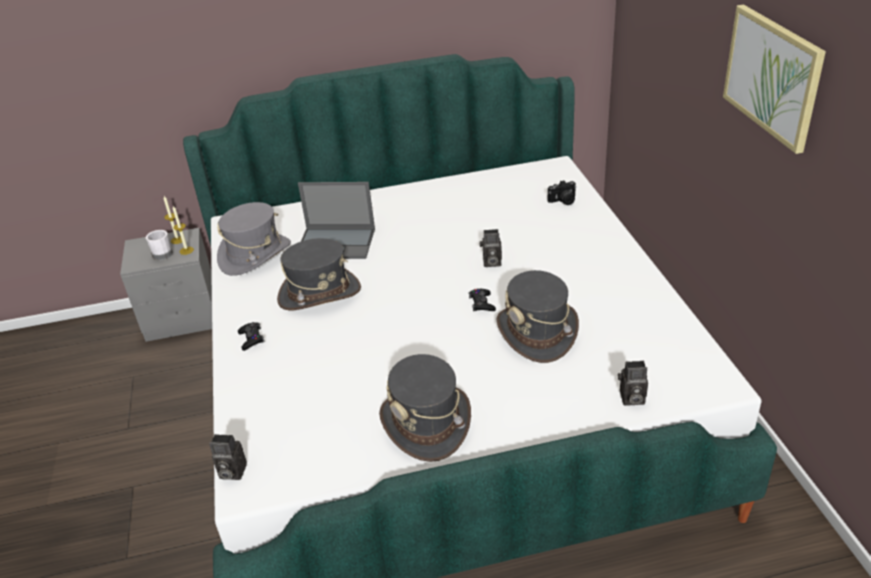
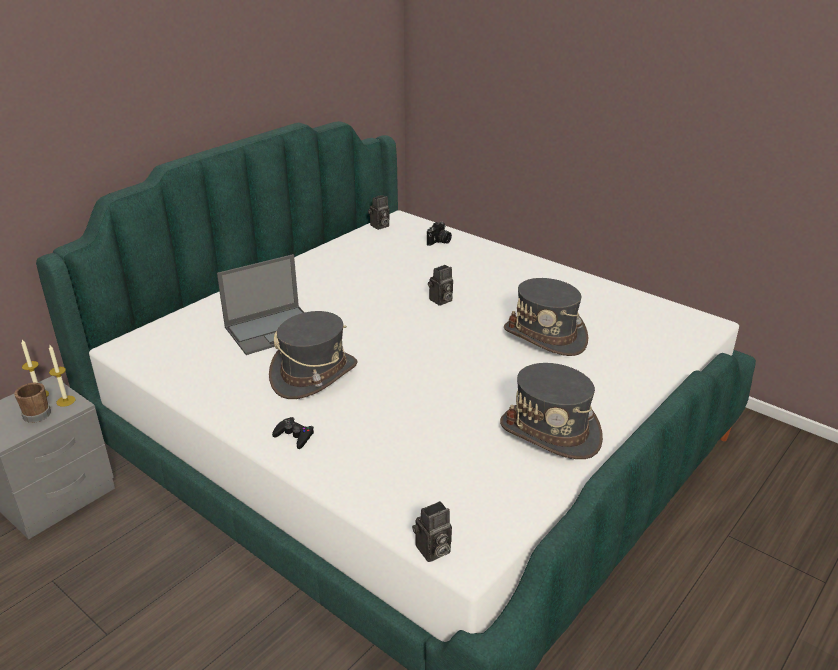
camera: 40 degrees left, 5 degrees down
white mug [146,230,173,260] -> brown mug [14,383,51,423]
grey hat [217,202,291,276] -> none
black game controller [469,289,496,311] -> none
camera [618,361,648,406] -> camera moved to [368,195,390,230]
picture [723,4,826,154] -> none

